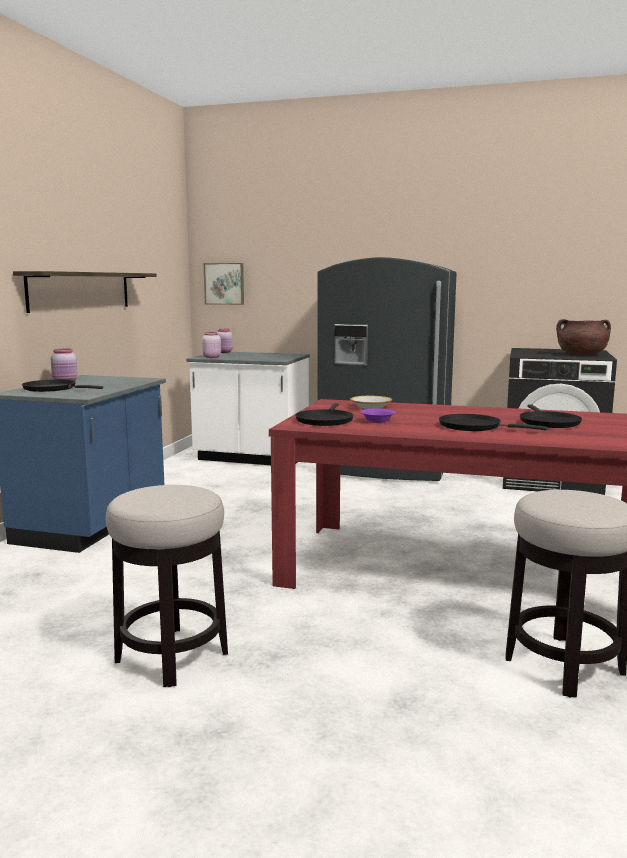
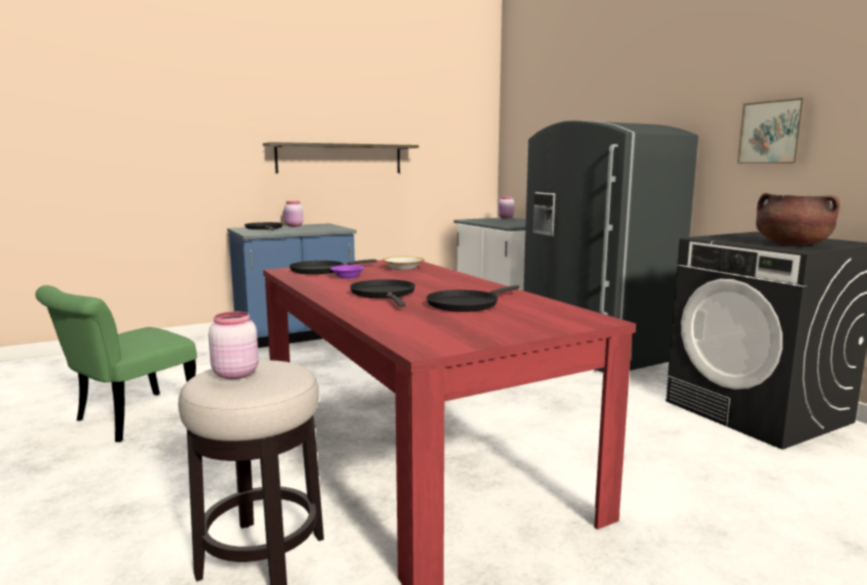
camera: 45 degrees right, 0 degrees up
stool [106,485,228,687] -> green chair [36,285,197,442]
pink jar [202,332,221,358] -> pink jar moved to [208,311,259,379]
picture [204,263,244,305] -> picture moved to [737,98,808,164]

